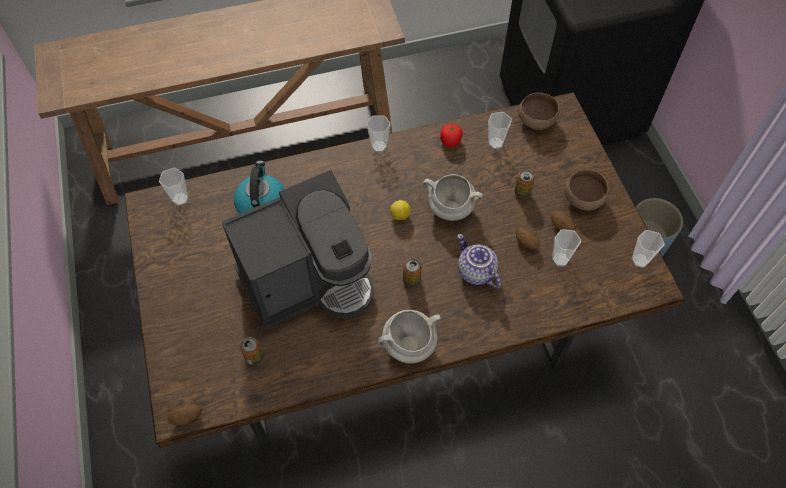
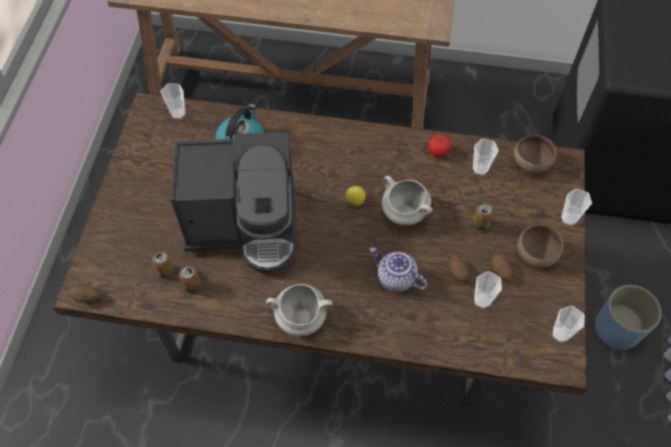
camera: 25 degrees right, 0 degrees up
cup [366,115,391,152] -> cup moved to [561,189,592,226]
can [403,259,422,287] -> can moved to [179,265,201,293]
teapot [457,234,501,289] -> teapot turned 45 degrees counterclockwise [370,247,427,292]

